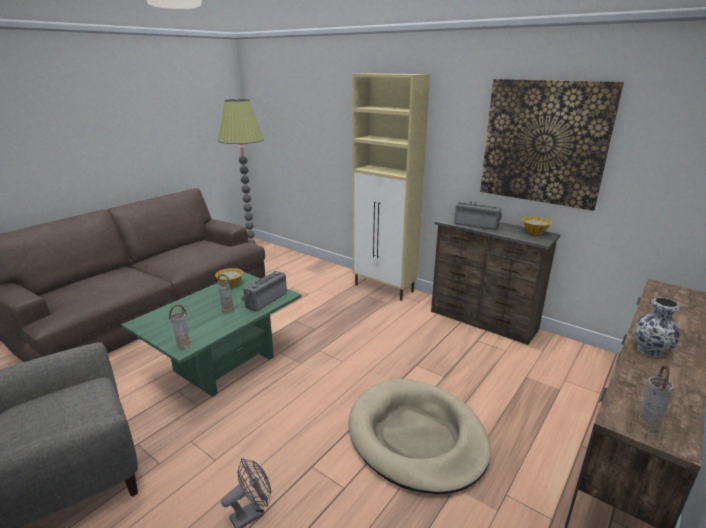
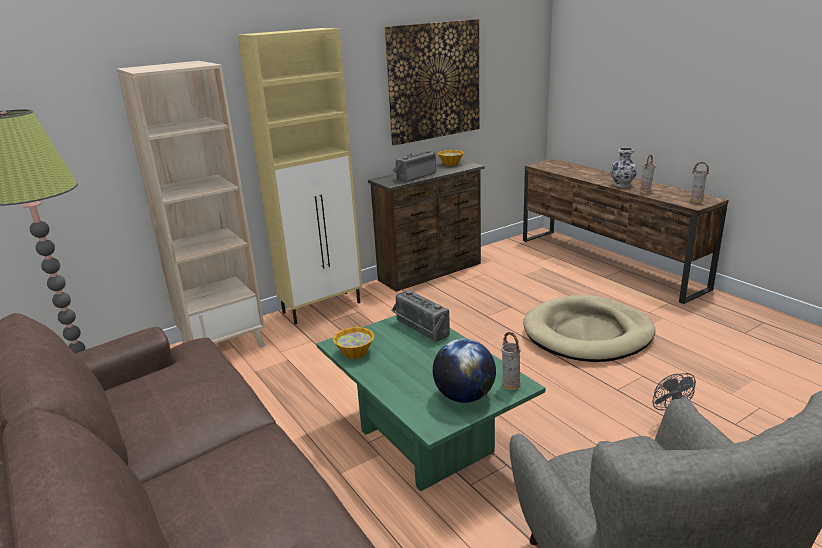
camera: 70 degrees left, 0 degrees up
vase [217,274,234,313] -> vase moved to [639,155,655,193]
none -> beige bookcase [117,61,265,347]
none -> globe [433,339,496,403]

